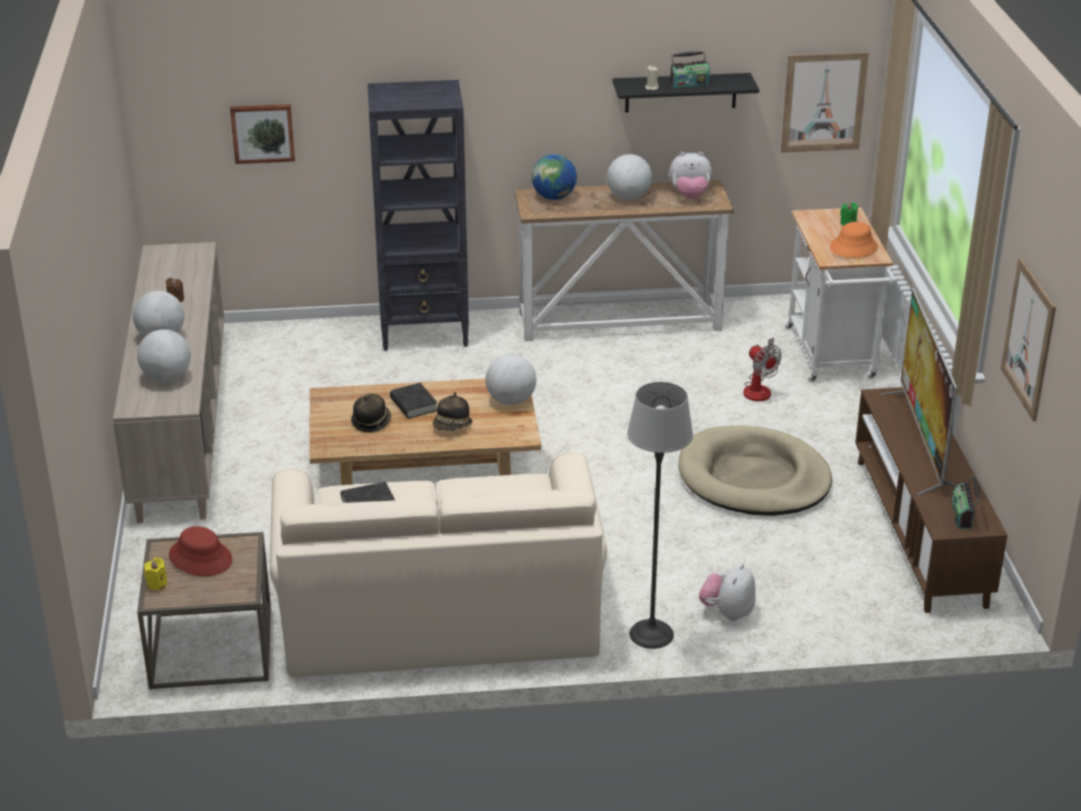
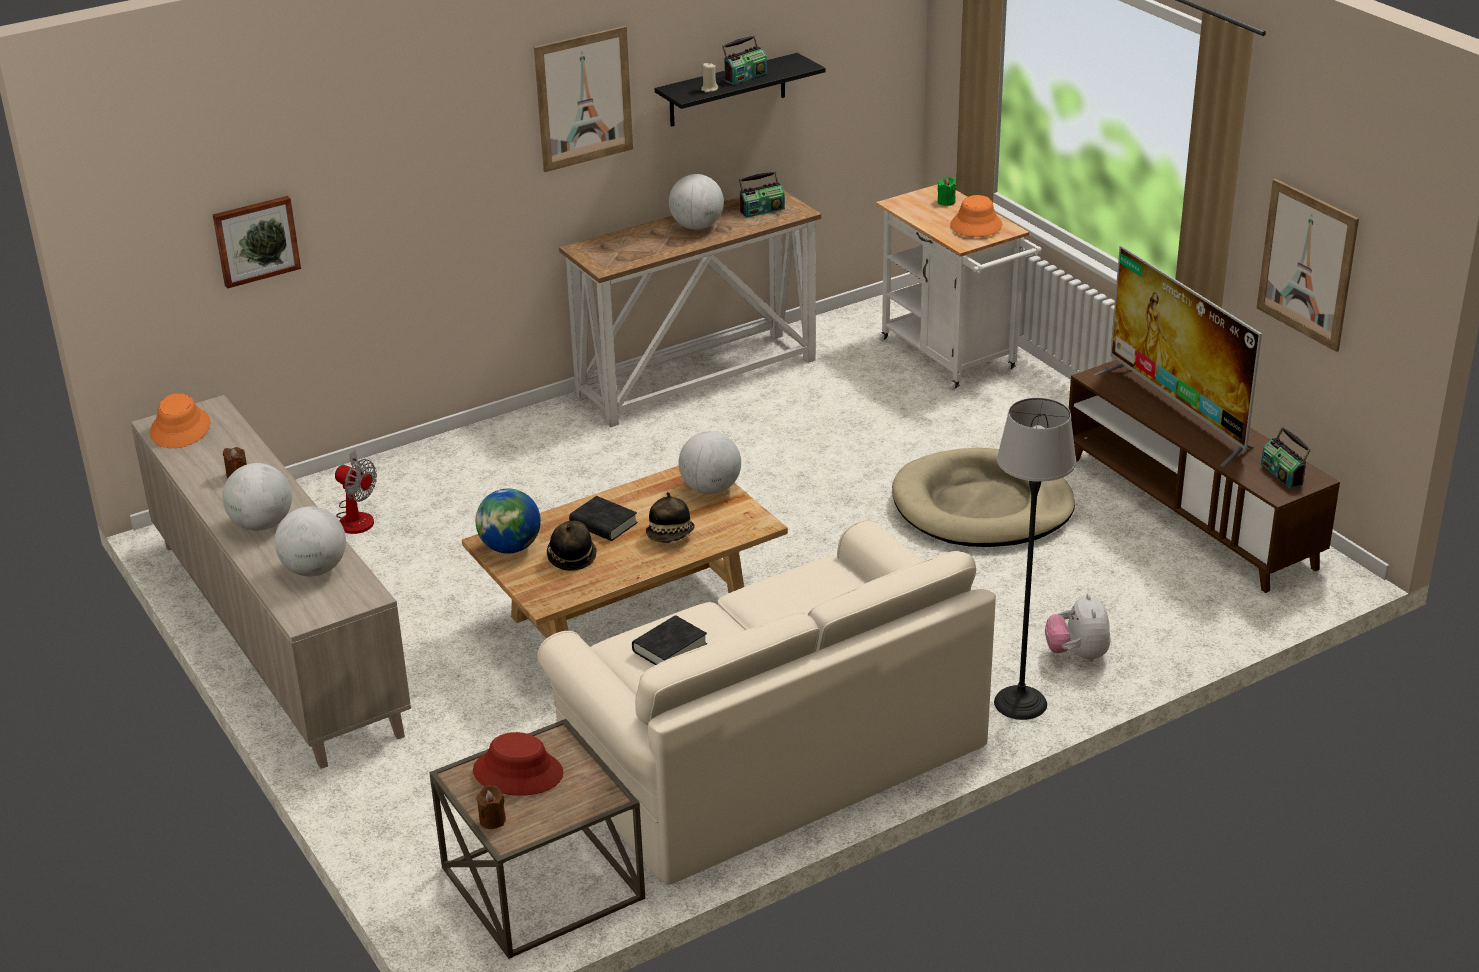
camera: 25 degrees left, 0 degrees up
yellow candle [144,557,167,590] -> brown candle [476,785,506,829]
black bookcase [367,80,469,351] -> none
globe [532,154,577,200] -> globe moved to [475,489,541,554]
plush toy [669,152,712,199] -> radio [739,171,785,218]
fan [743,338,782,401] -> fan moved to [335,450,377,534]
picture [781,52,869,153] -> picture moved to [534,26,633,172]
none -> orange hat [150,393,211,448]

